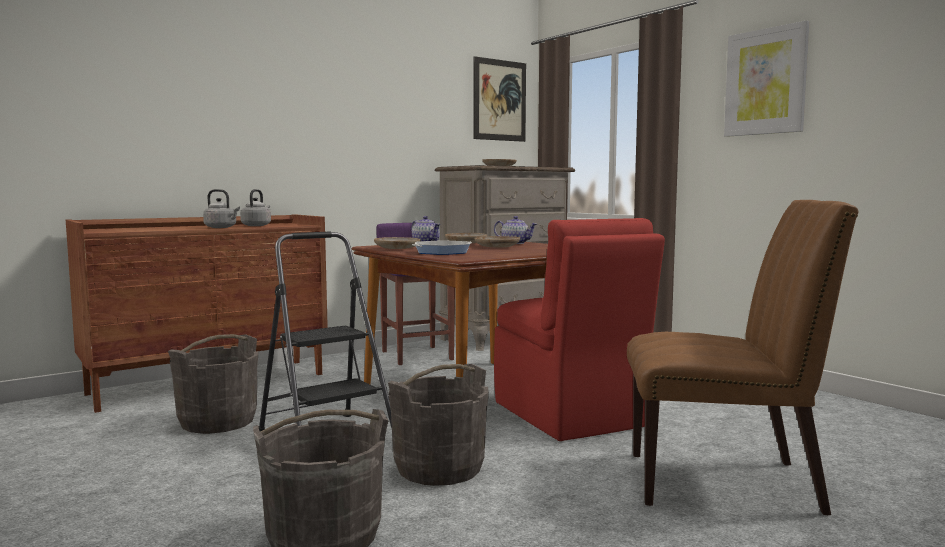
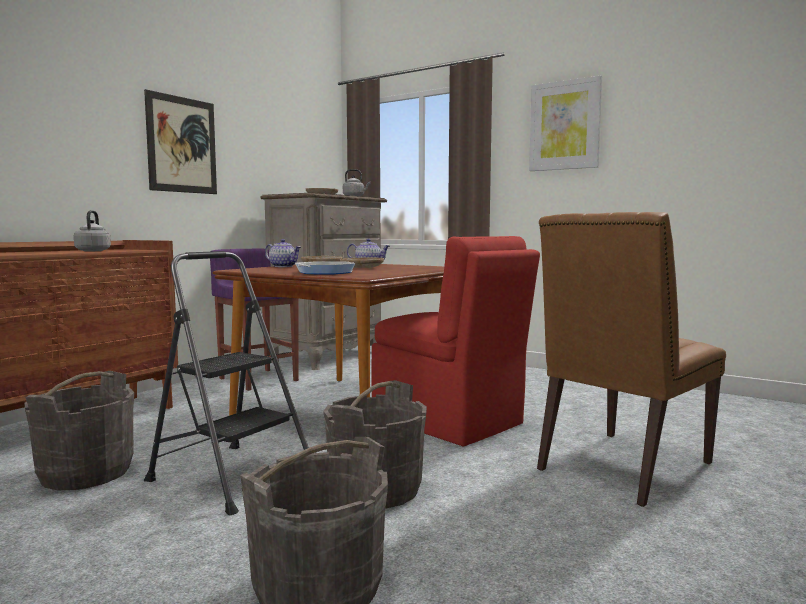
camera: 20 degrees left, 0 degrees up
grey kettle [203,189,240,228] -> grey kettle moved to [343,169,371,196]
beige plate [374,237,420,249] -> none
picture [474,56,526,142] -> picture moved to [144,89,217,194]
brown chair [627,200,858,515] -> brown chair turned 150 degrees clockwise [537,212,726,507]

